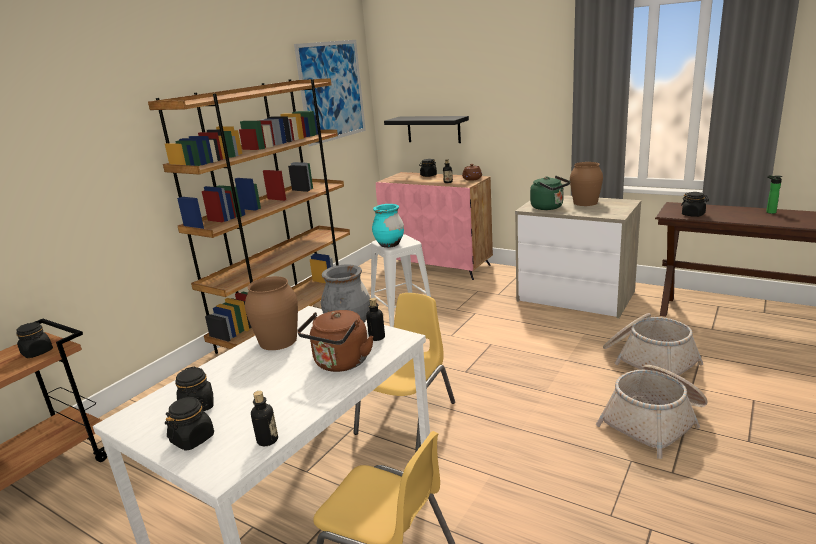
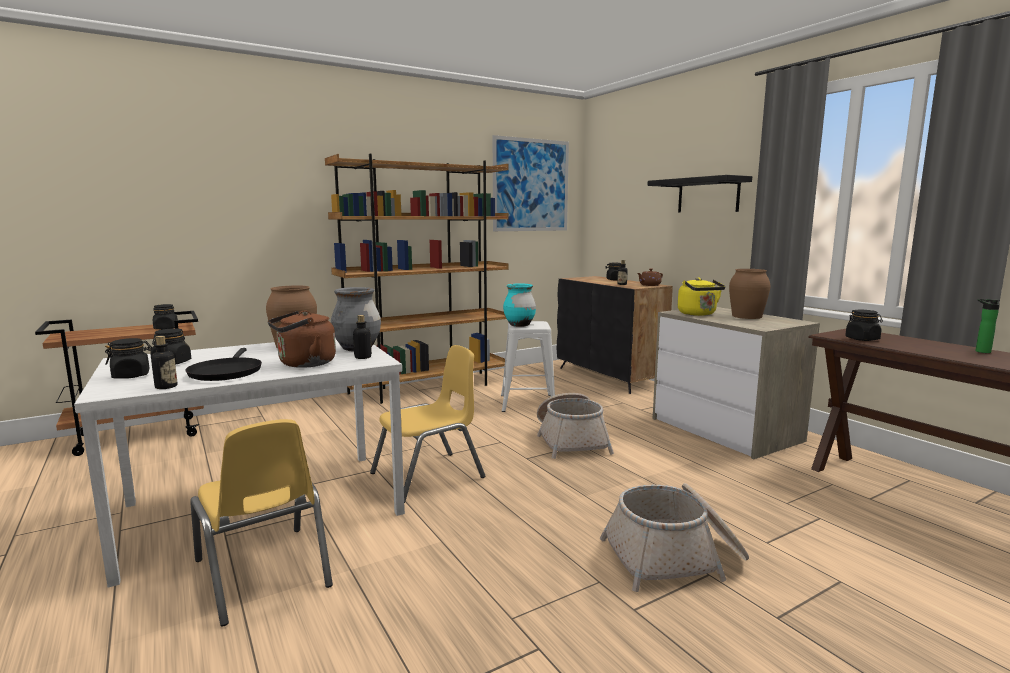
camera: 25 degrees right, 10 degrees down
pink cabinet [376,172,493,280] -> black cabinet [557,276,673,394]
black shelf [384,116,469,143] -> black shelf moved to [647,175,752,213]
green kettle [530,176,570,210] -> yellow kettle [678,278,725,316]
basket [603,313,703,375] -> basket moved to [537,393,614,459]
none -> black frying pan [185,348,262,381]

